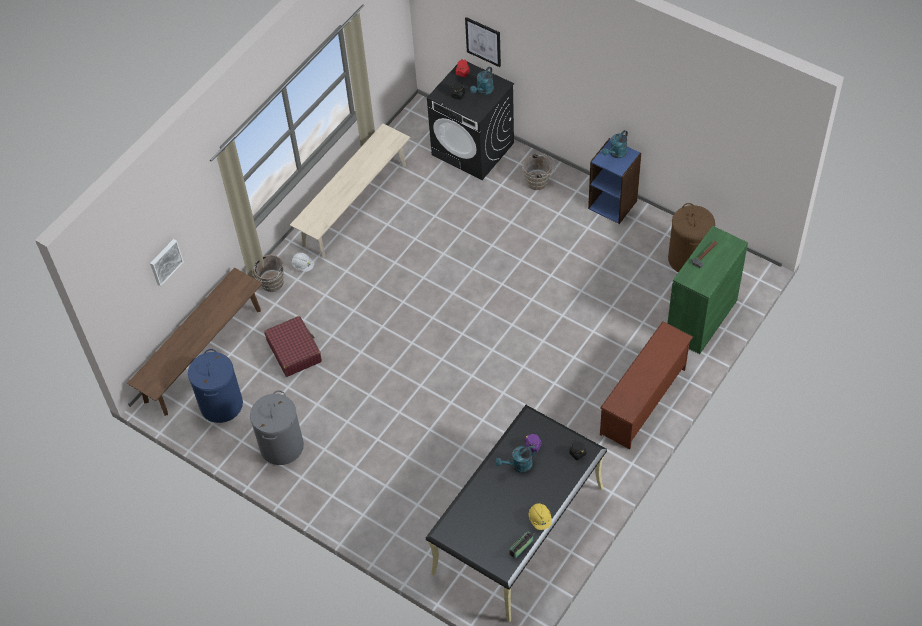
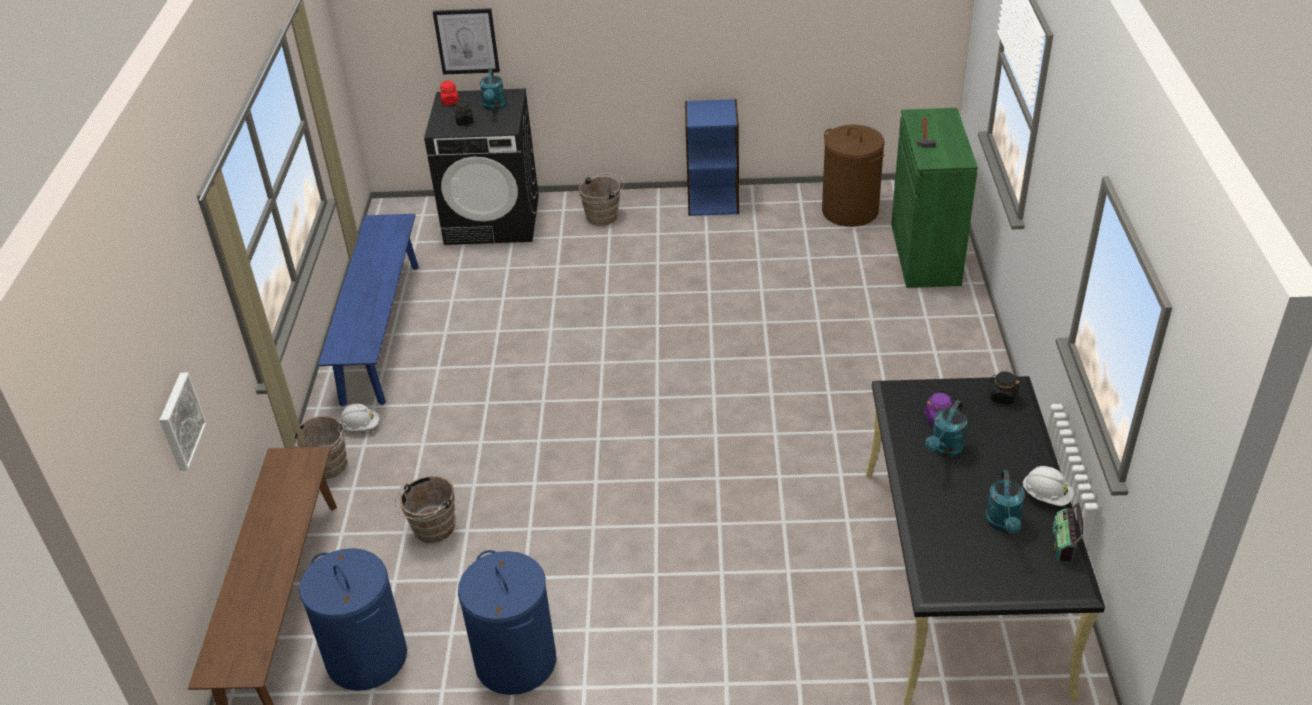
camera: 35 degrees left, 15 degrees down
grey laundry basket [250,390,304,465] -> blue laundry basket [458,550,556,695]
red suitcase [264,316,322,377] -> brown bucket [395,476,455,543]
beige bench [290,124,410,258] -> blue bench [318,214,419,407]
yellow hard hat [529,503,552,530] -> white hard hat [1022,466,1074,506]
brown shoe rack [600,321,693,449] -> none
turquoise watering can [602,130,628,158] -> turquoise watering can moved to [985,470,1025,533]

